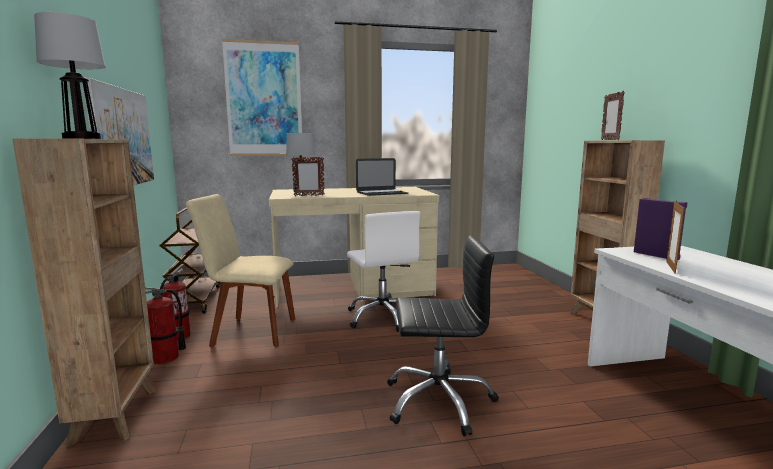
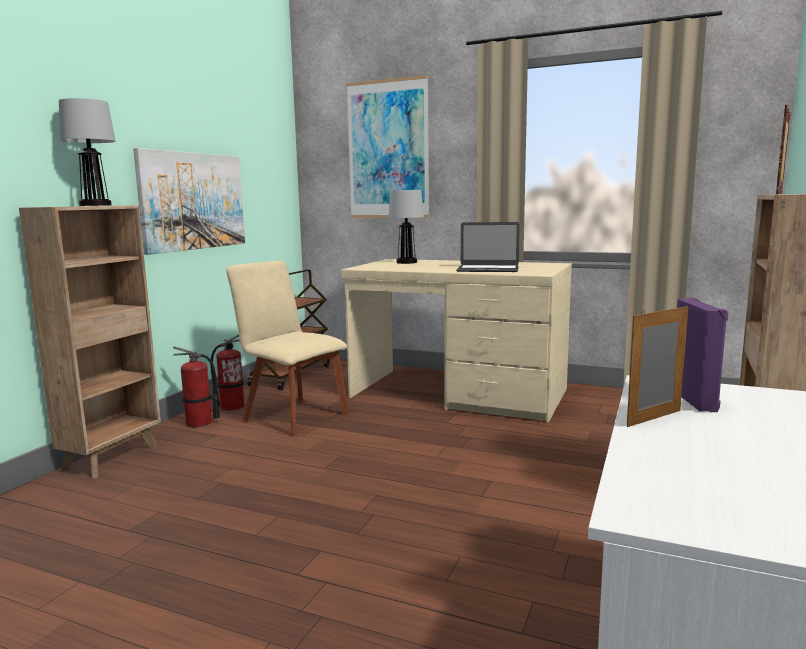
camera: 35 degrees right, 0 degrees up
picture frame [291,157,325,196] -> none
white office chair [347,211,420,332] -> none
black office chair [387,235,499,436] -> none

